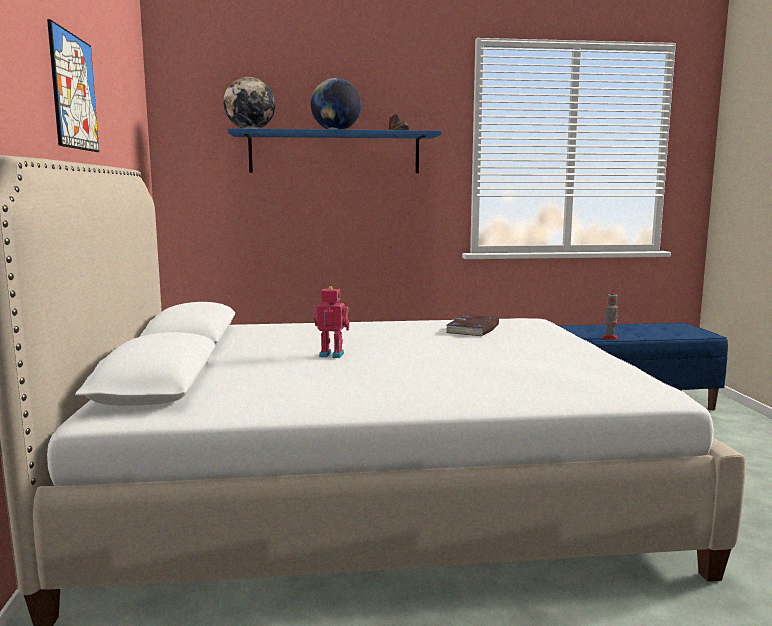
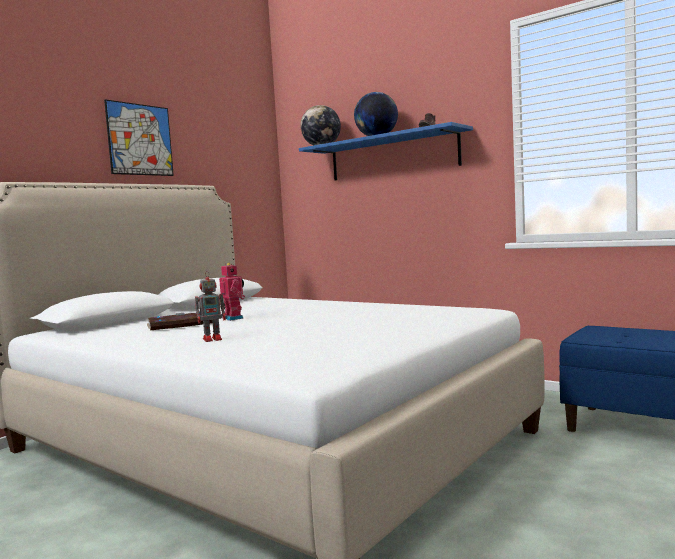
camera: 45 degrees right, 5 degrees down
book [446,315,499,336] -> book moved to [146,312,213,330]
toy robot [602,293,618,340] -> toy robot moved to [195,271,226,342]

